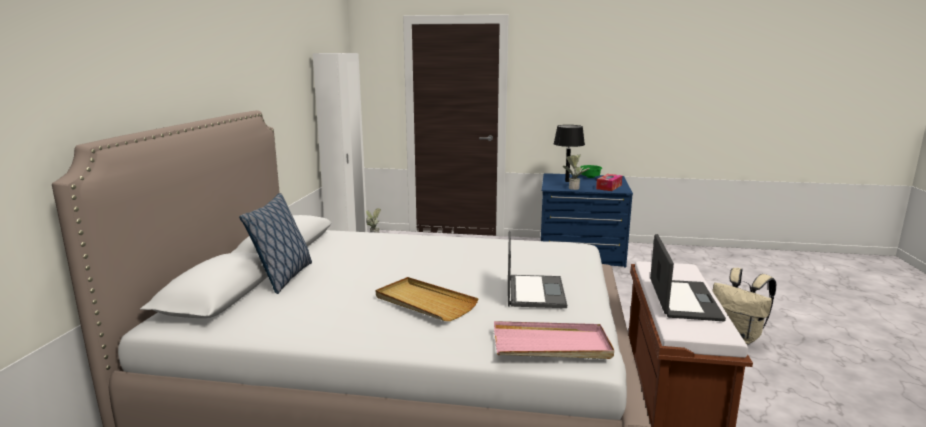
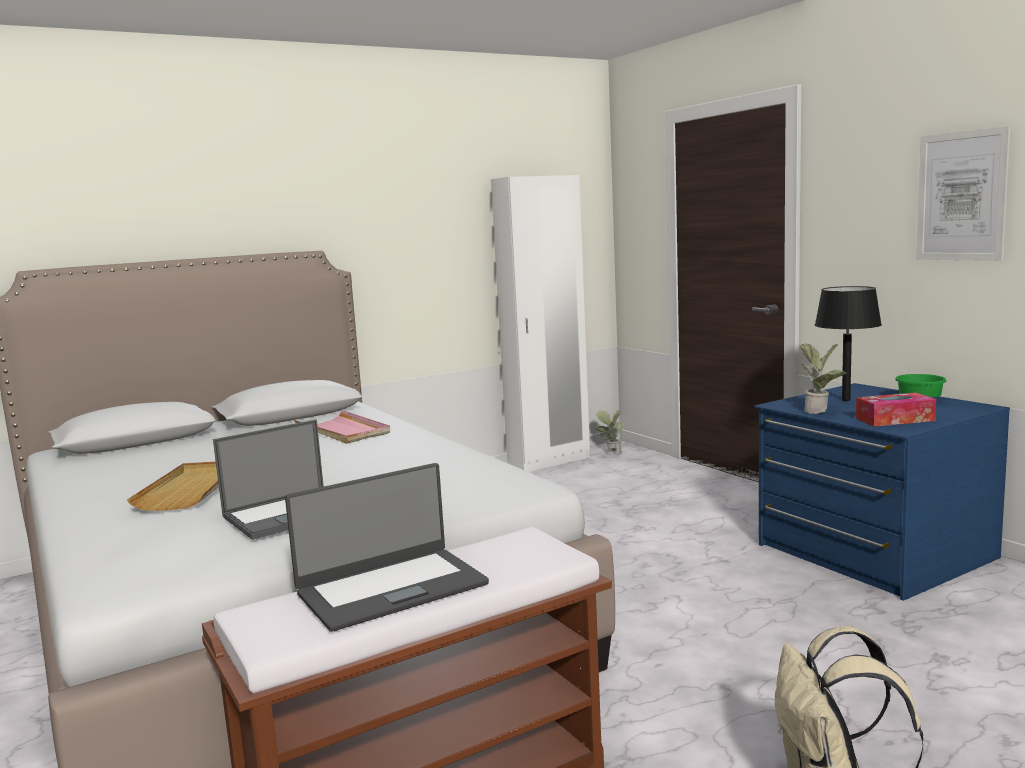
camera: 50 degrees right, 5 degrees down
pillow [239,193,312,294] -> none
pink tray [494,321,614,359] -> pink tray moved to [294,410,390,444]
none -> picture [916,126,1011,261]

